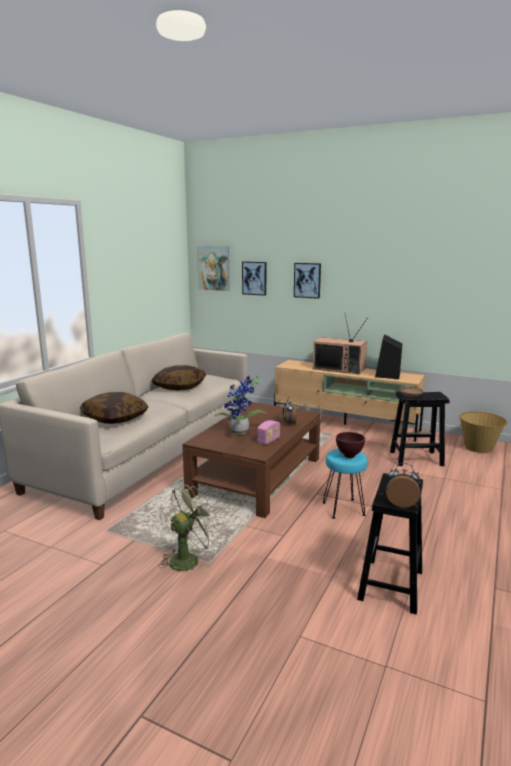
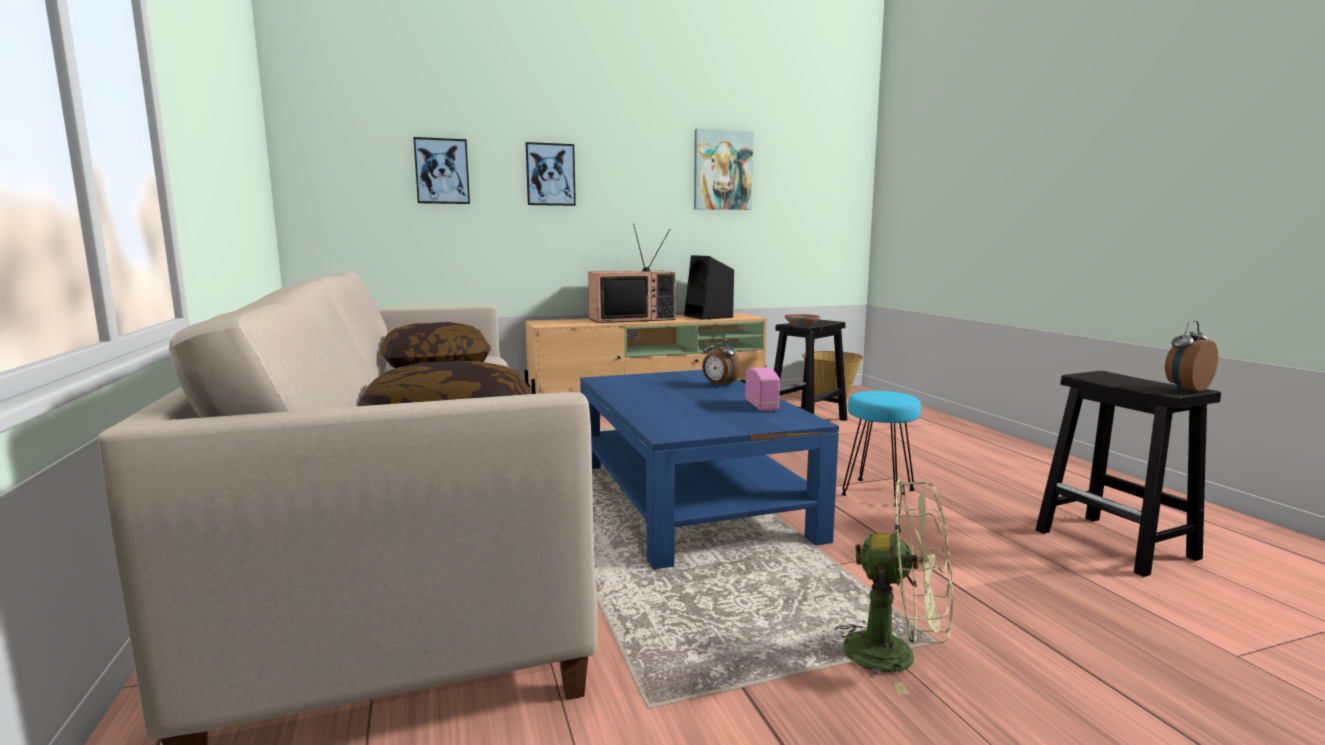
camera: 45 degrees left, 5 degrees down
green fan [159,485,219,571] -> green fan turned 105 degrees clockwise [835,479,953,694]
brown coffee table [182,402,321,518] -> blue coffee table [580,370,839,570]
picture [197,246,230,291] -> picture moved to [694,129,754,210]
potted plant [214,375,268,435] -> none
brown bowl [336,432,365,458] -> none

